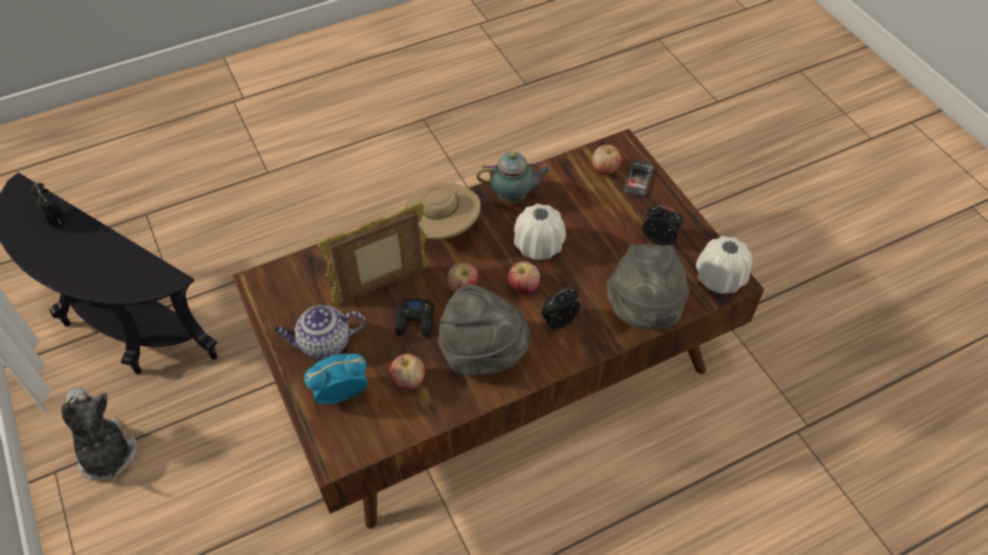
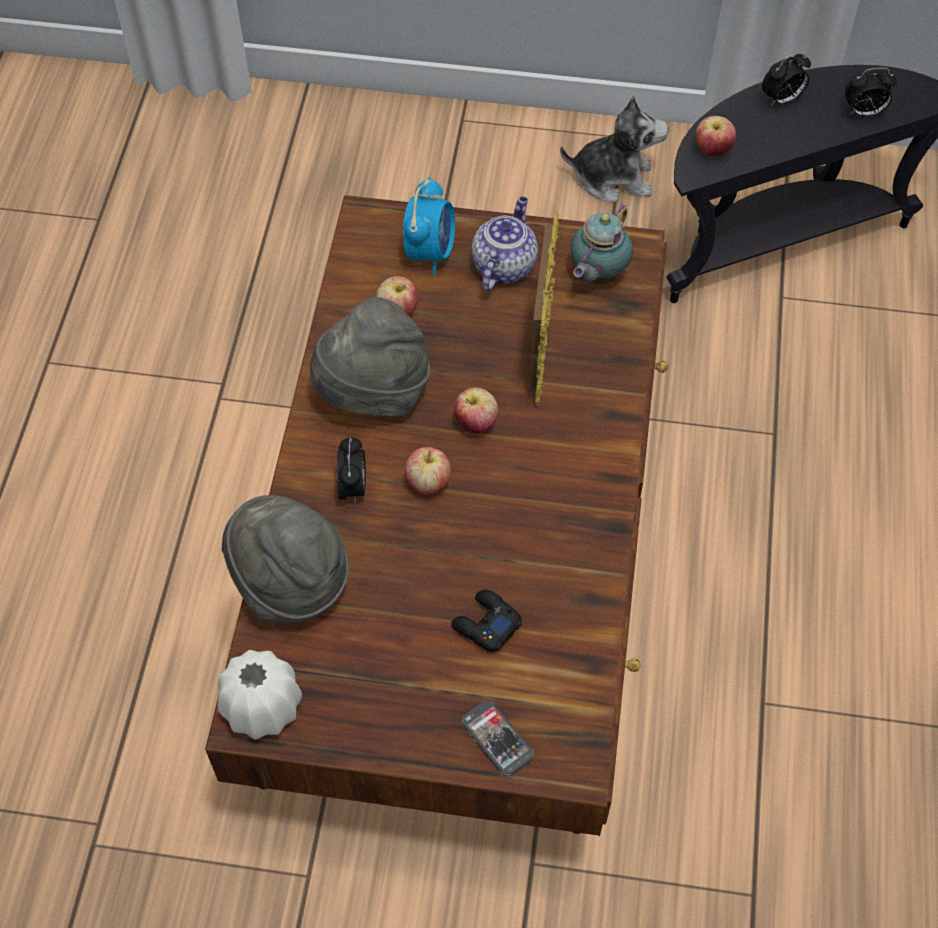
camera: 125 degrees right, 5 degrees up
black game controller [395,298,434,337] -> black game controller moved to [451,589,522,652]
beige hat [404,180,481,240] -> none
teapot [476,152,551,203] -> teapot moved to [570,203,633,284]
white vase [514,204,566,260] -> none
apple [592,144,621,175] -> apple moved to [696,116,736,156]
alarm clock [642,205,683,245] -> alarm clock moved to [762,52,811,106]

